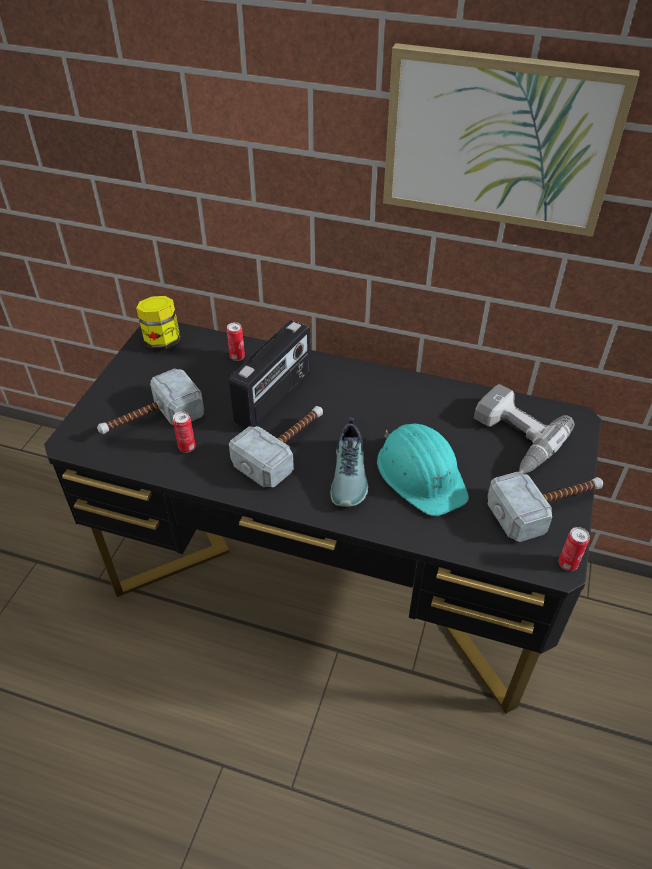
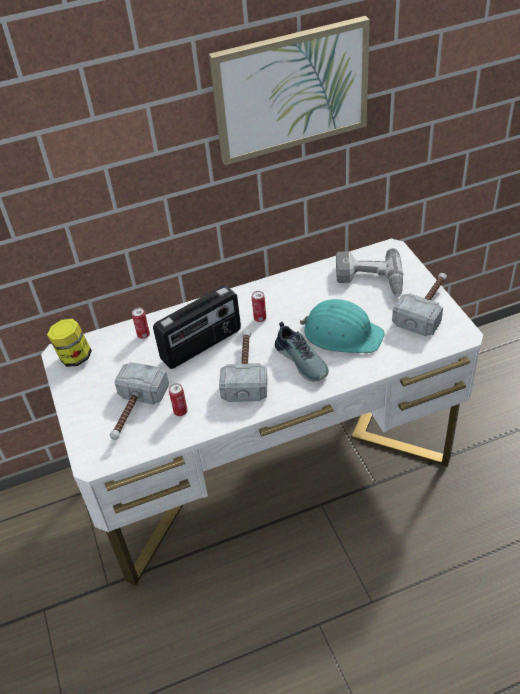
camera: 35 degrees left, 0 degrees up
black desk [44,322,601,714] -> white desk [41,239,483,585]
radio [229,320,311,428] -> radio turned 60 degrees clockwise [153,285,241,369]
can [559,527,590,571] -> can moved to [252,291,266,322]

